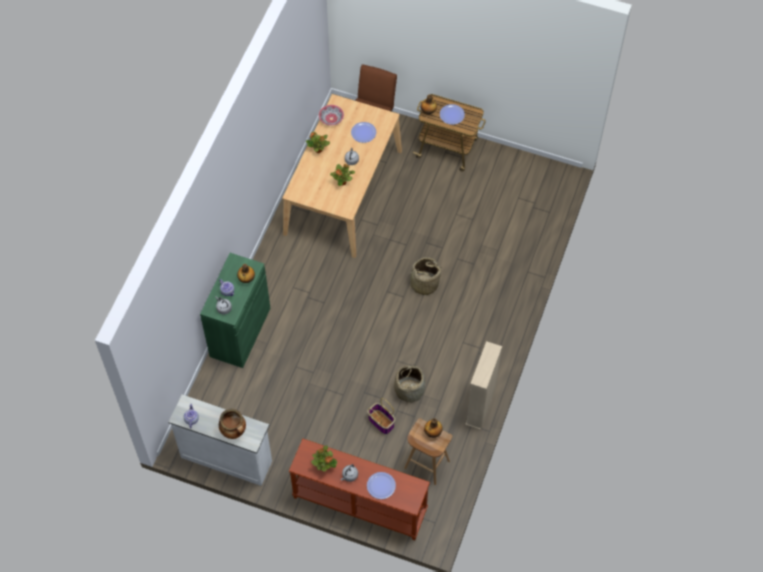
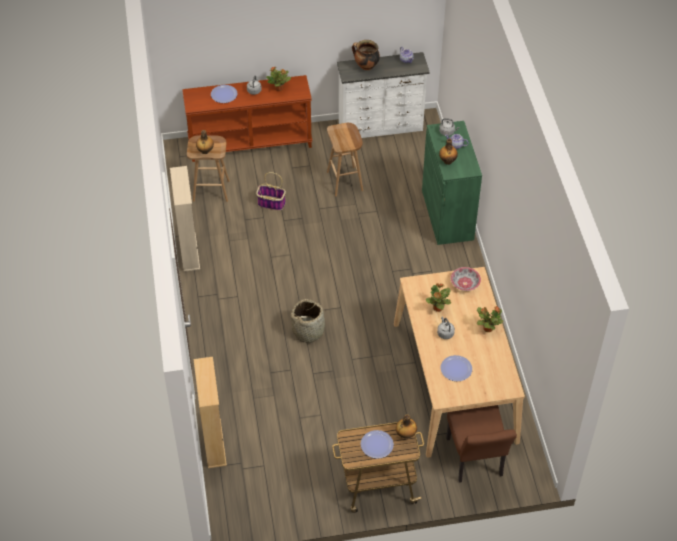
camera: 150 degrees right, 10 degrees down
bowl [319,105,344,126] -> bowl moved to [451,267,481,291]
basket [394,363,425,403] -> none
none -> beige bookcase [193,357,227,468]
none -> brown stool [327,123,363,196]

